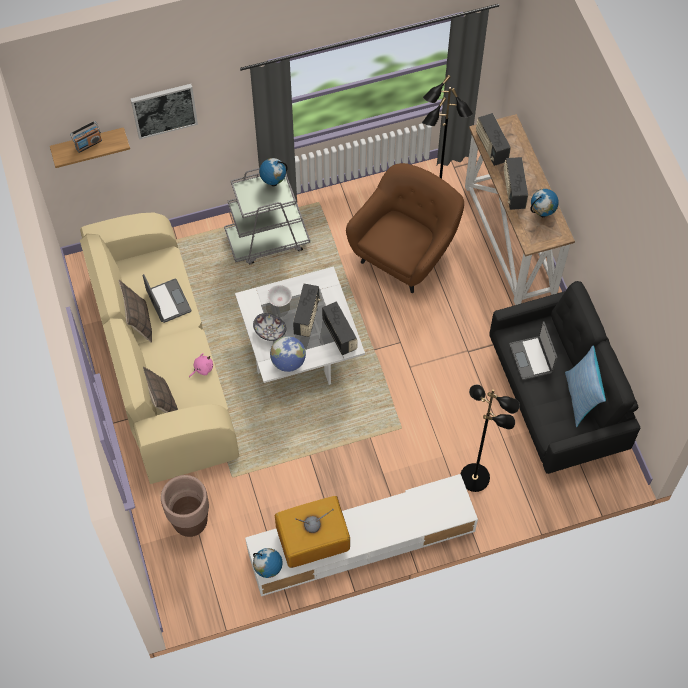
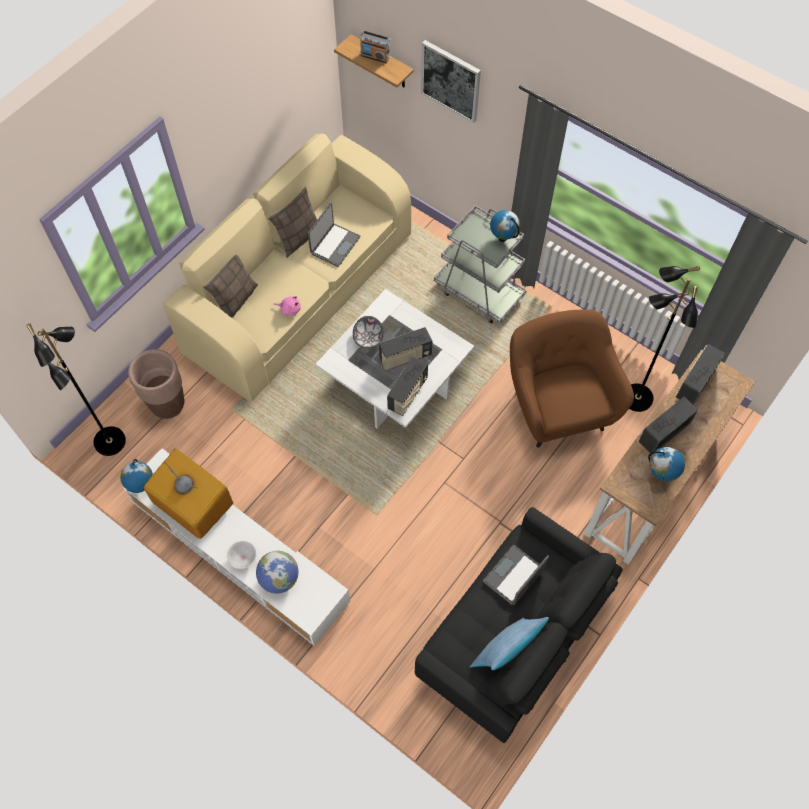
camera: 55 degrees right, 0 degrees up
white bowl [267,285,292,306] -> white bowl moved to [227,541,257,569]
globe [270,336,306,372] -> globe moved to [256,551,298,594]
brown armchair [346,163,464,293] -> brown armchair turned 105 degrees counterclockwise [510,309,634,448]
black floor lamp [461,384,520,492] -> black floor lamp moved to [26,324,126,456]

